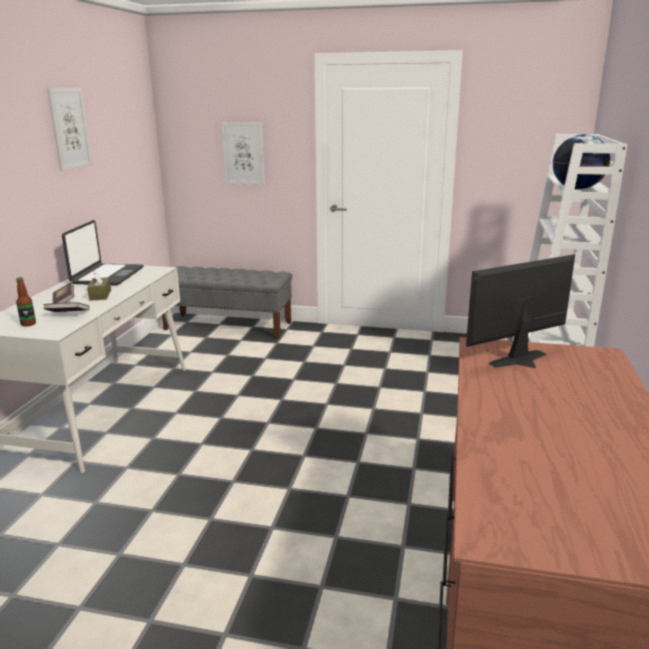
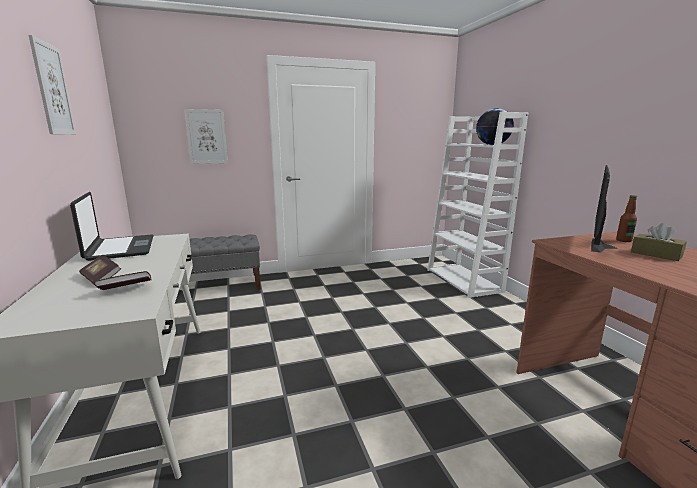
camera: 30 degrees left, 5 degrees down
bottle [16,277,36,326] -> bottle moved to [616,195,637,242]
brown tissue box [87,269,111,301] -> brown tissue box moved to [631,223,687,261]

